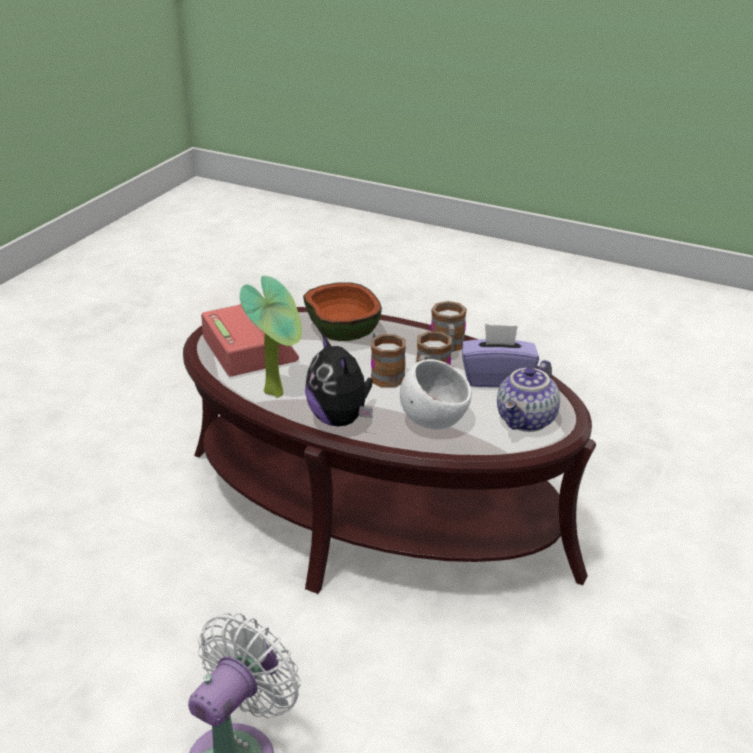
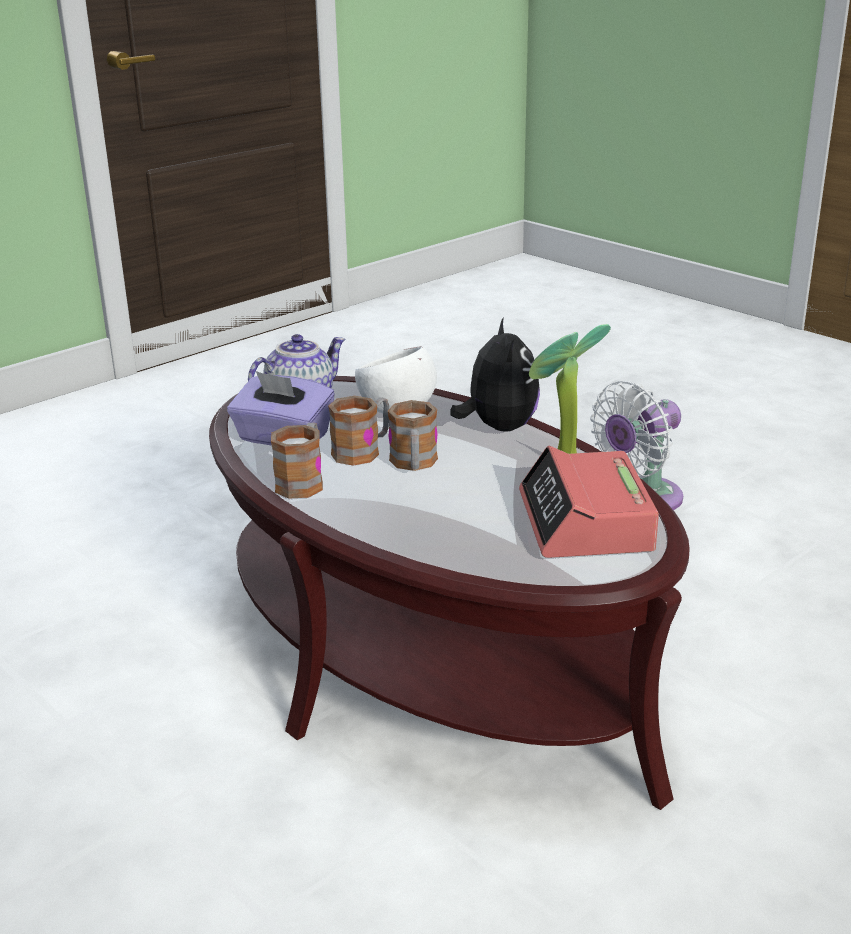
camera: 160 degrees left, 5 degrees down
bowl [303,282,382,341] -> none

